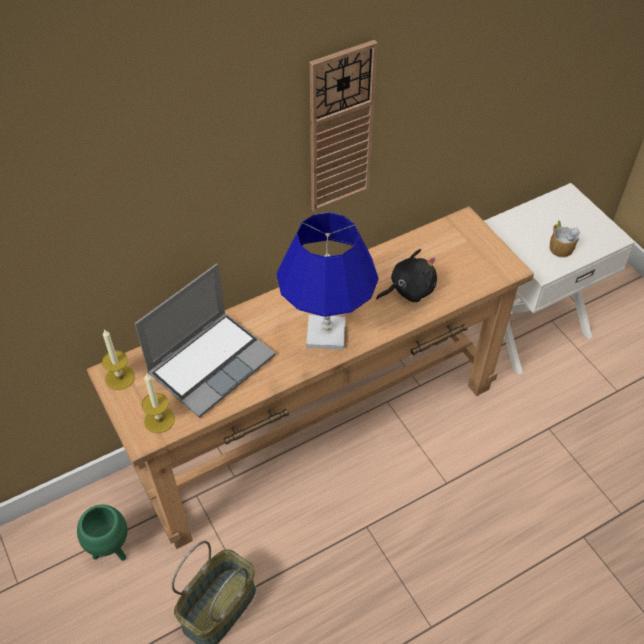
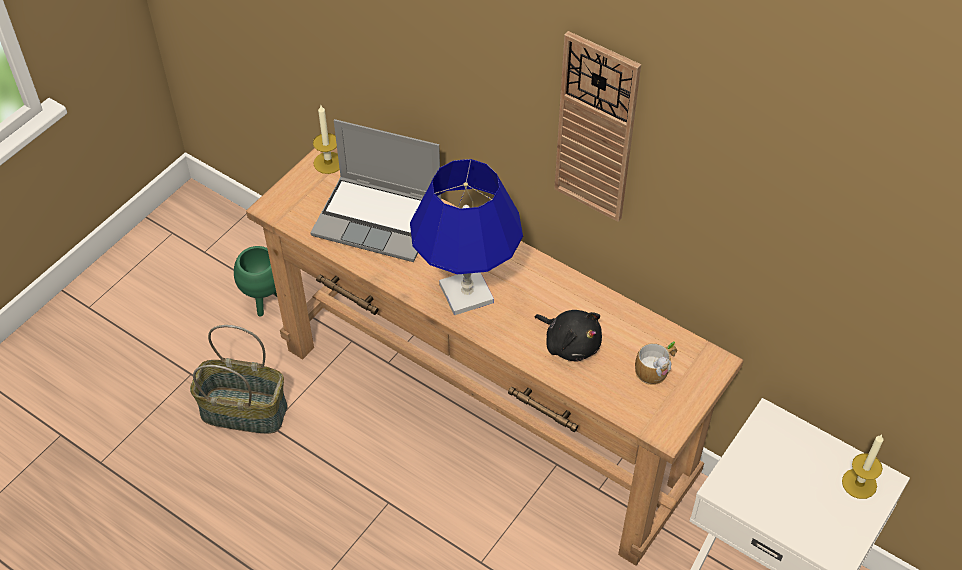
camera: 65 degrees right, 0 degrees up
candle [142,373,175,433] -> candle moved to [842,434,883,499]
mug [550,220,580,258] -> mug moved to [635,341,677,385]

